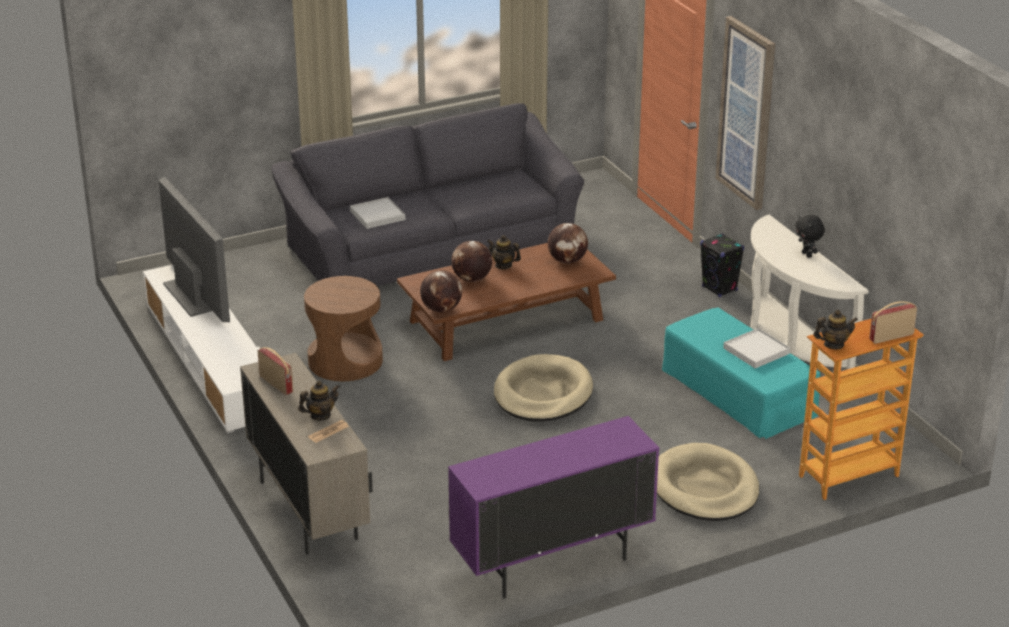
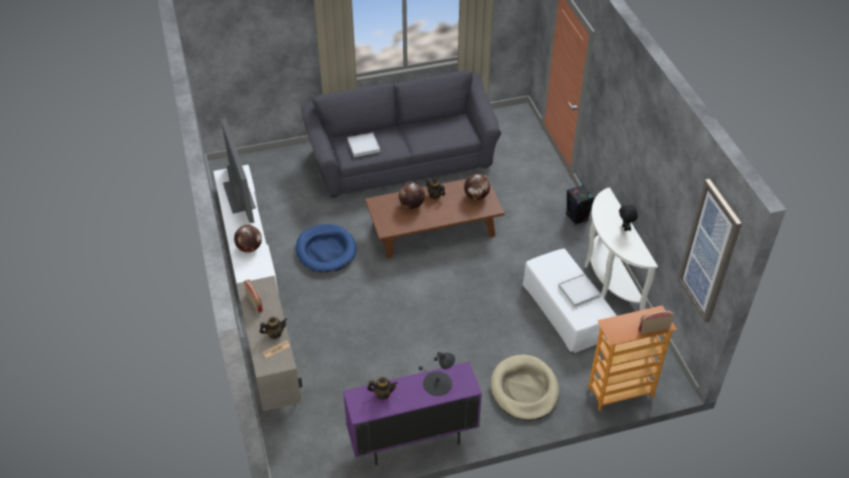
camera: 10 degrees right, 15 degrees up
brown side table [304,276,383,381] -> blue dog bed [296,224,357,272]
globe [420,270,462,312] -> globe moved to [234,225,262,253]
beige dog bed [494,354,593,422] -> none
turquoise ottoman [662,307,821,439] -> white ottoman [522,249,617,353]
picture [716,16,775,210] -> picture moved to [678,179,742,323]
teapot [813,310,858,350] -> teapot moved to [367,377,398,400]
none -> black table lamp [418,352,455,396]

